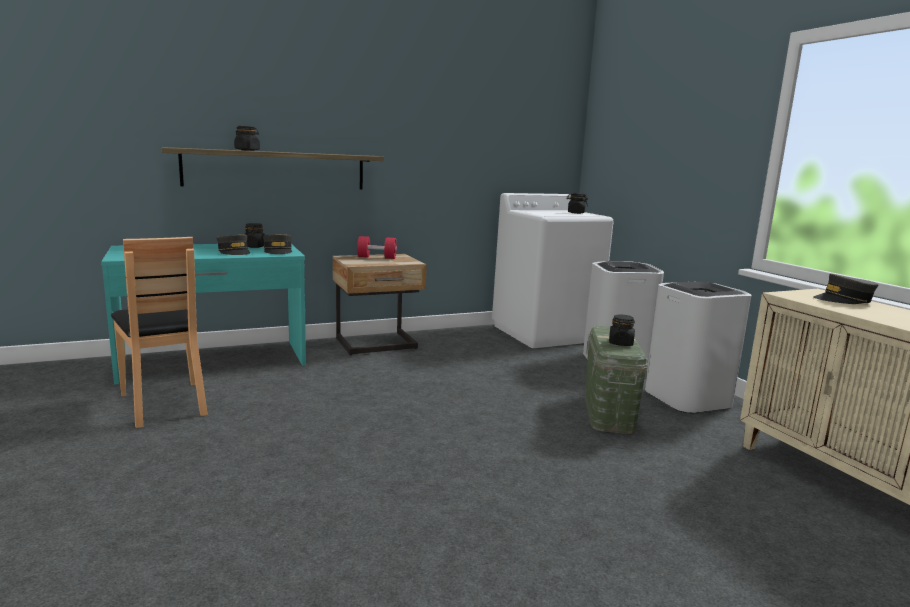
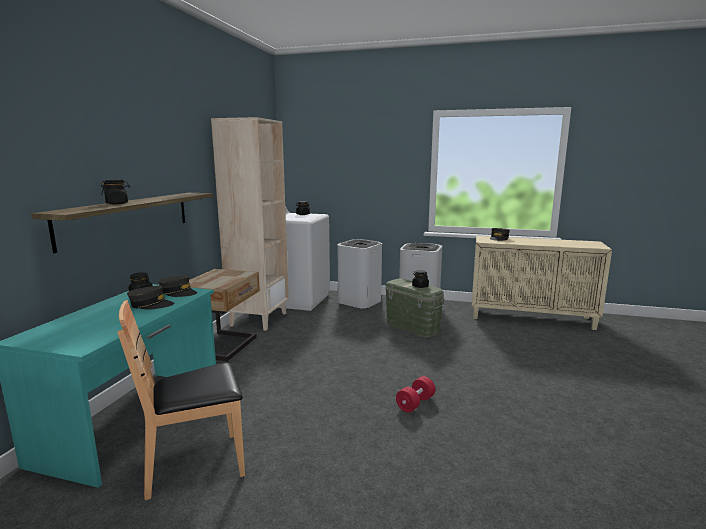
camera: 50 degrees left, 0 degrees up
brown chair [111,237,208,428] -> brown chair turned 150 degrees clockwise [117,300,245,500]
red dumbbell [357,236,397,259] -> red dumbbell moved to [396,376,435,413]
none -> beige bookcase [211,117,289,330]

